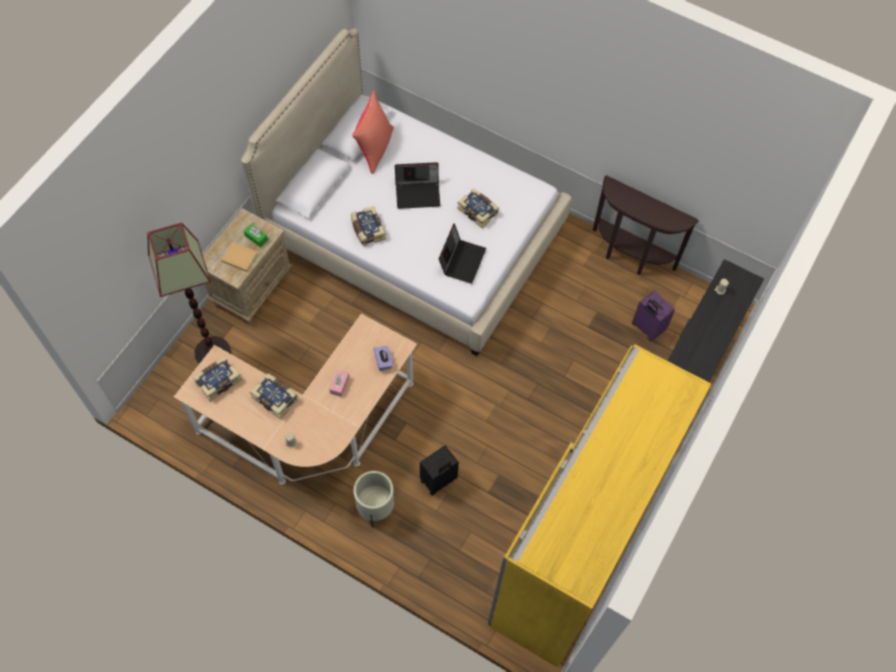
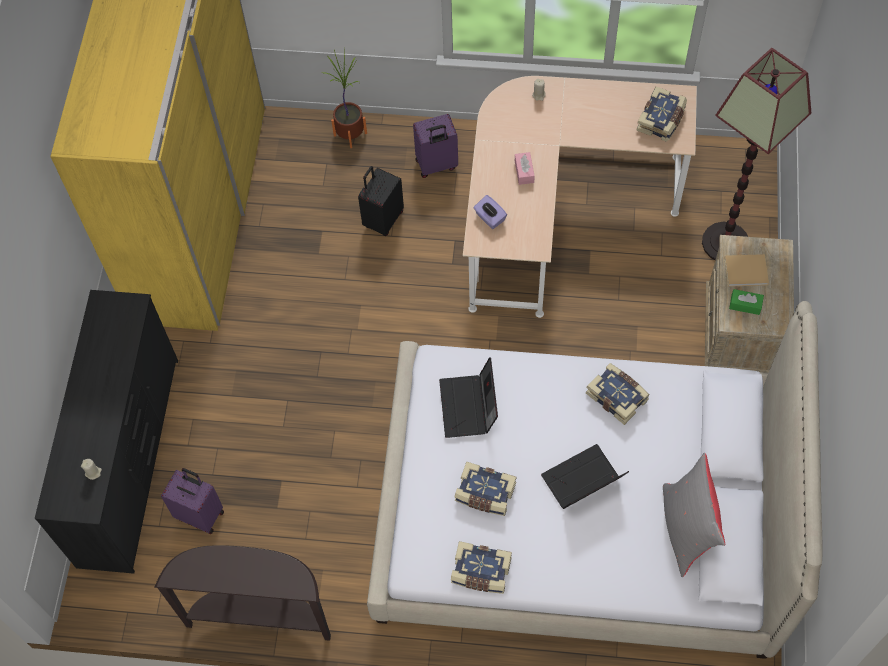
camera: 160 degrees right, 0 degrees up
book [250,373,298,419] -> book moved to [451,541,512,594]
red pillow [352,90,394,174] -> grey pillow [663,453,725,577]
beige planter [354,471,395,528] -> purple suitcase [413,114,458,178]
none -> potted plant [322,48,367,148]

